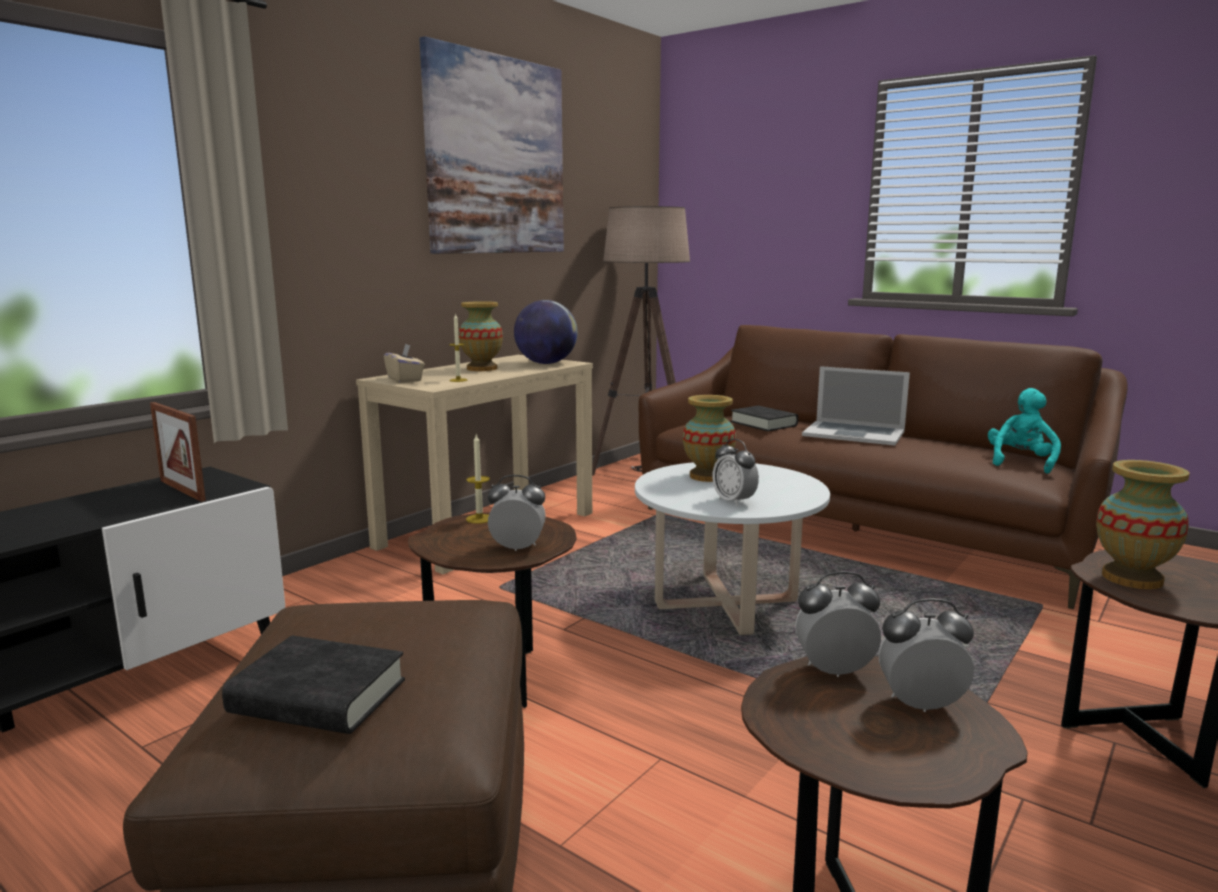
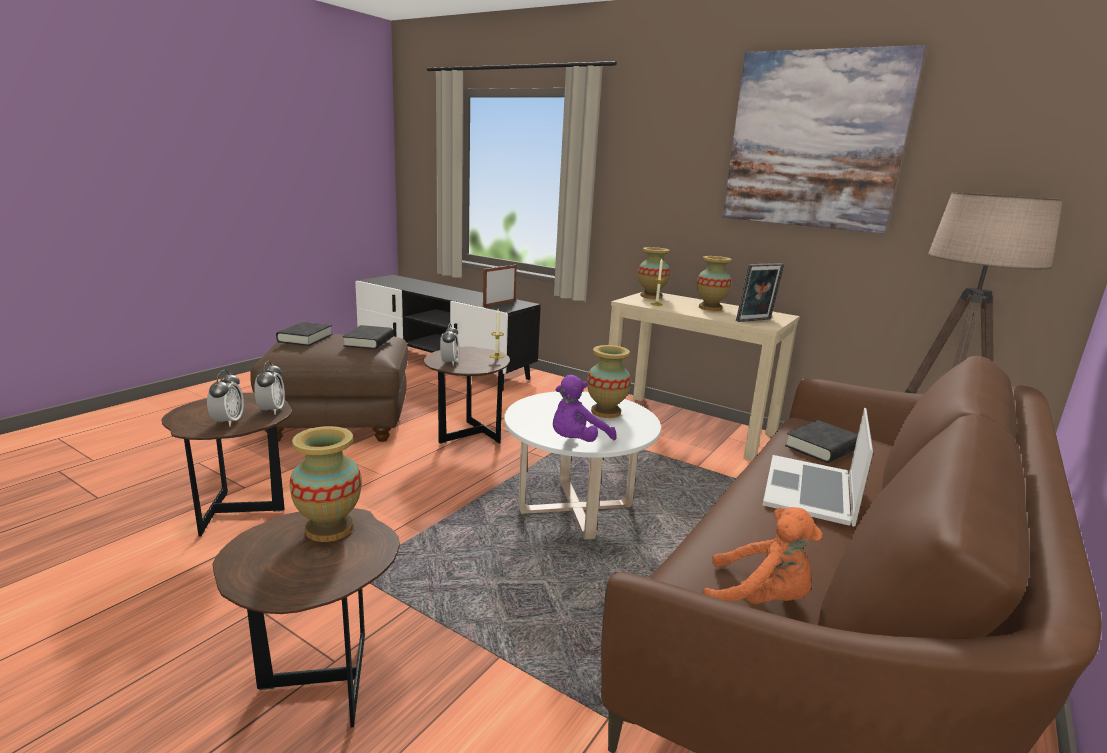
camera: 85 degrees right, 5 degrees up
beige tissue box [384,344,425,383] -> vase [638,247,670,299]
globe [514,300,578,364] -> picture frame [736,263,784,322]
alarm clock [713,439,759,506] -> none
turquoise plush toy [988,388,1061,474] -> orange plush toy [703,507,823,604]
none -> black book [343,325,393,349]
none -> purple plush toy [553,375,617,442]

